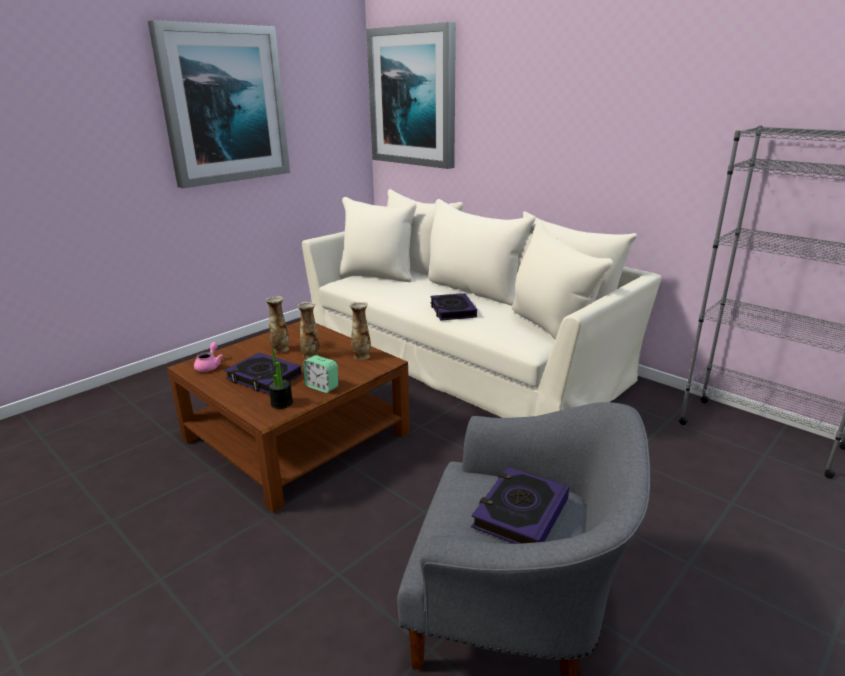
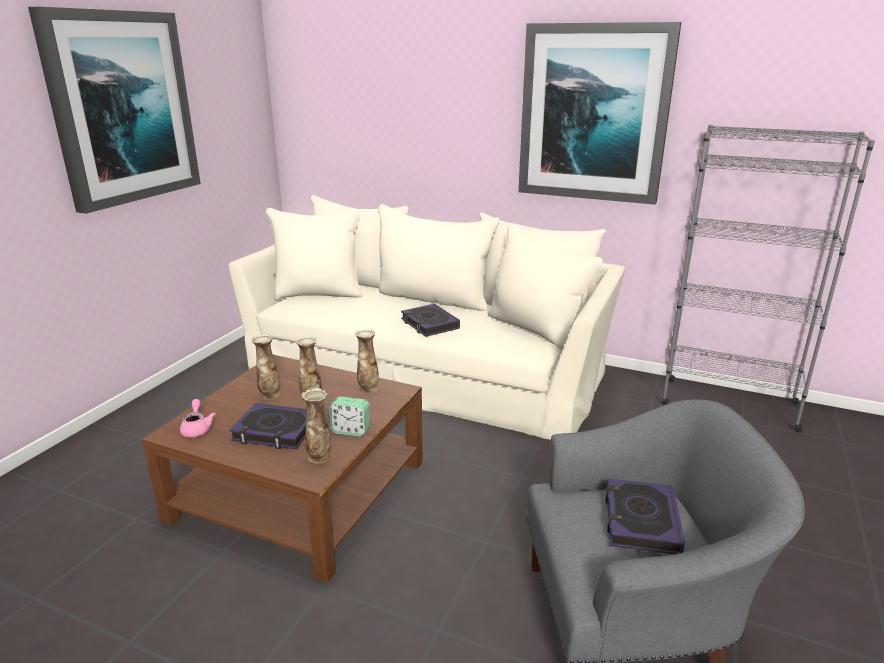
camera: 20 degrees left, 0 degrees up
potted plant [268,348,293,409] -> vase [302,388,331,463]
picture [366,22,456,169] -> picture moved to [518,22,681,205]

